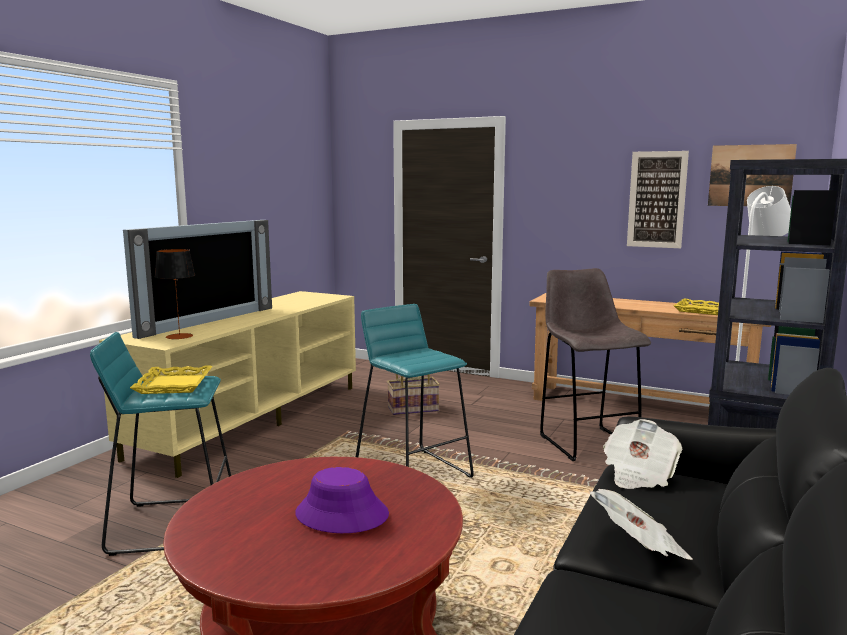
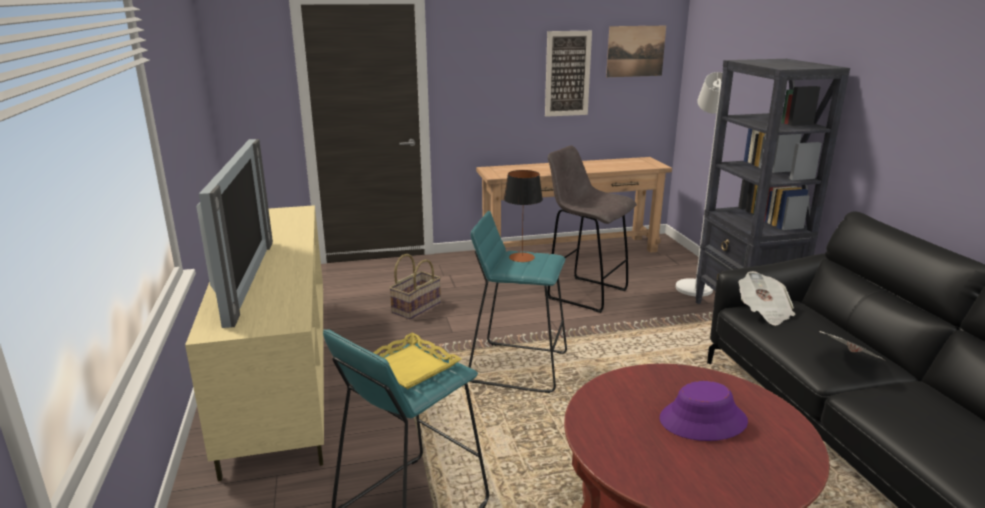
camera: 40 degrees left, 10 degrees up
table lamp [155,249,195,340] -> table lamp moved to [504,170,543,262]
yellow tray [673,298,719,315] -> none

